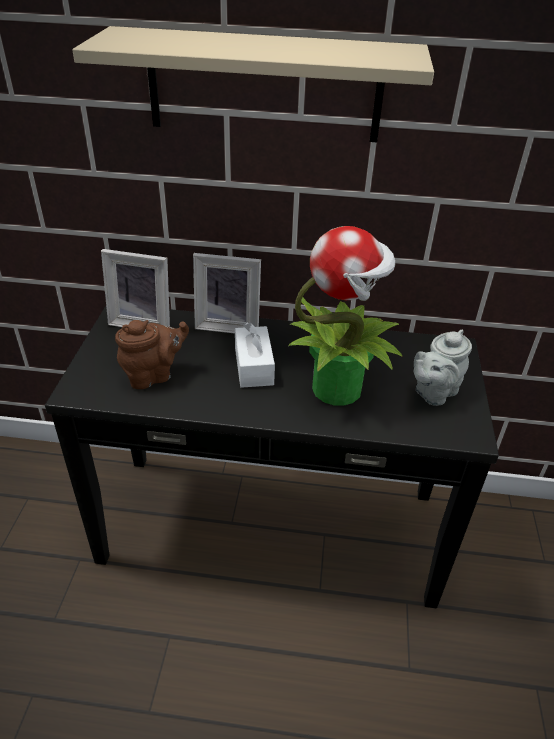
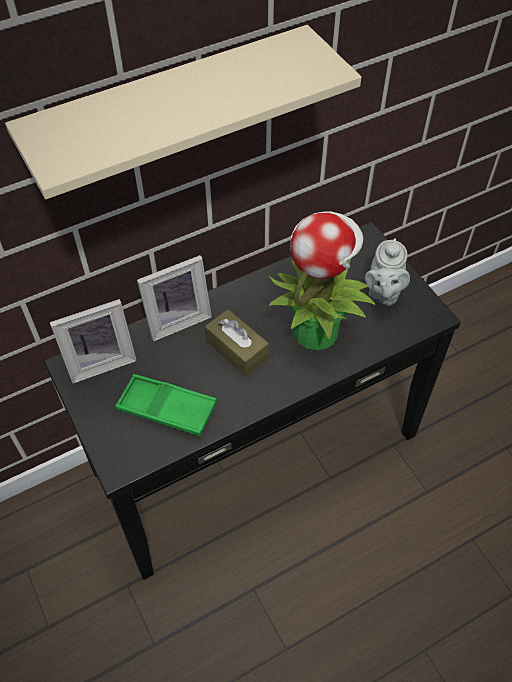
camera: 35 degrees left, 15 degrees up
brown teapot [115,320,189,389] -> green tray [115,374,217,436]
white tissue box [235,322,275,388] -> brown tissue box [205,309,269,376]

